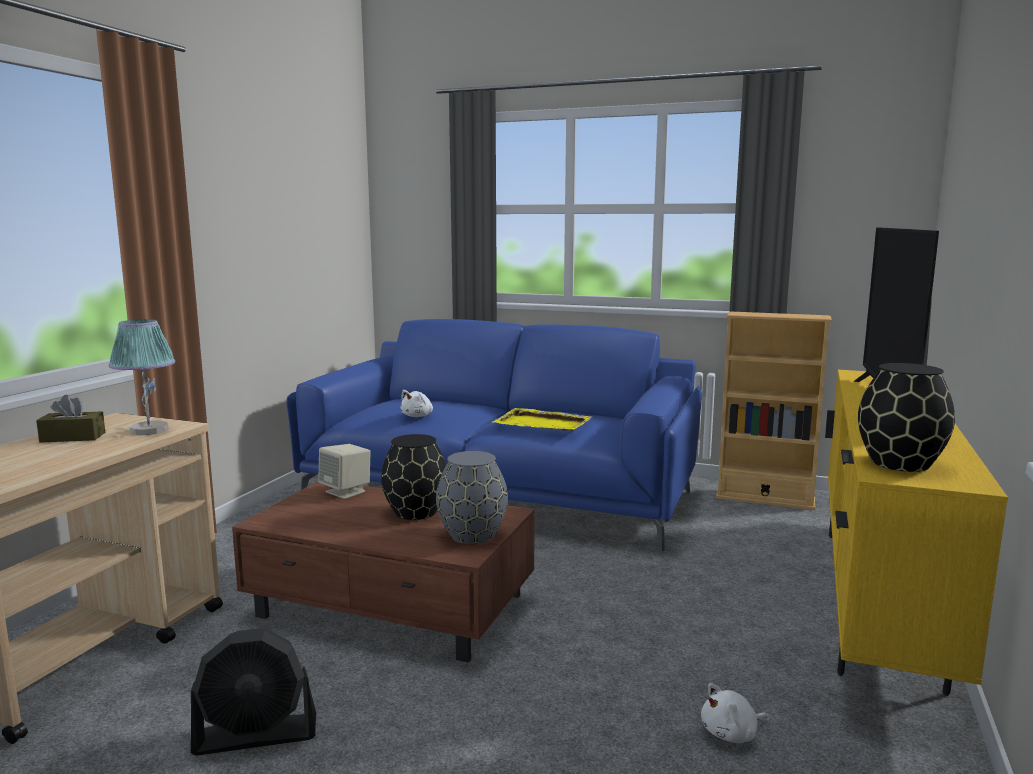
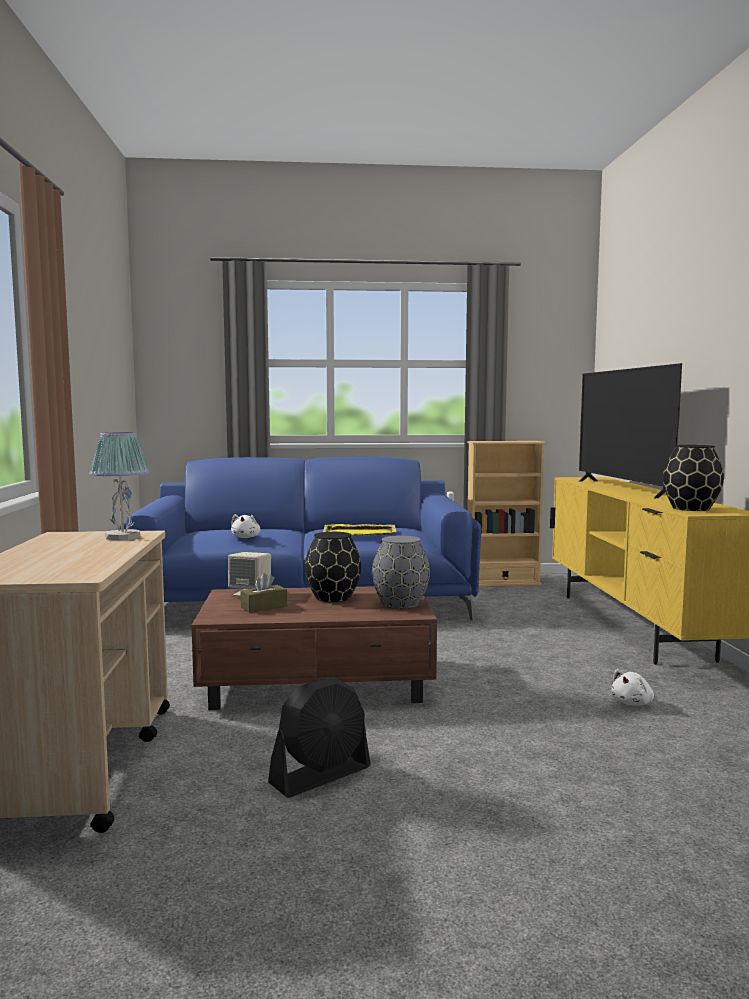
camera: 25 degrees left, 5 degrees down
brown tissue box [36,395,105,443] -> brown tissue box moved to [241,573,287,613]

